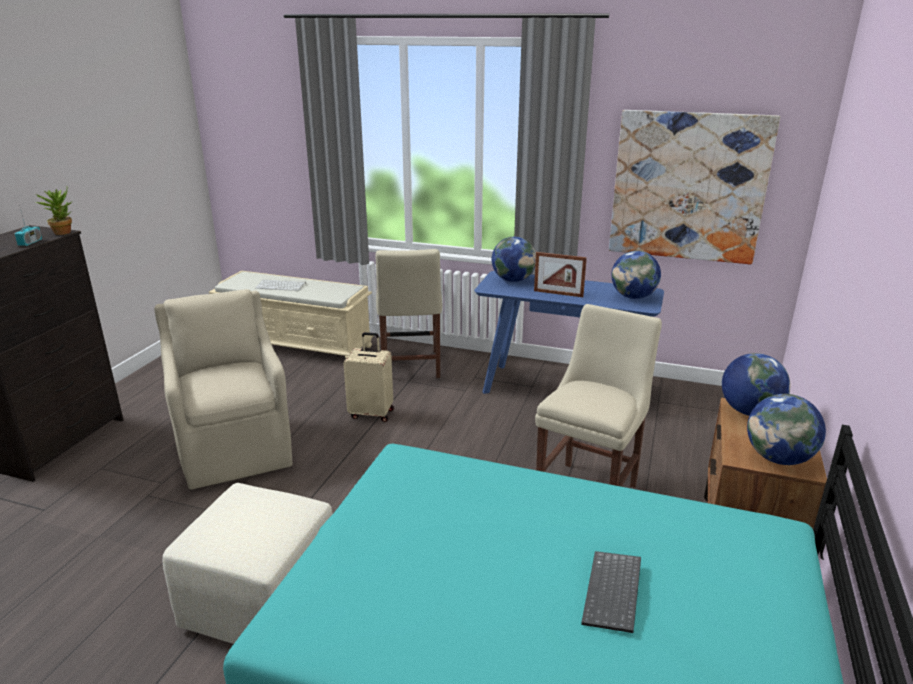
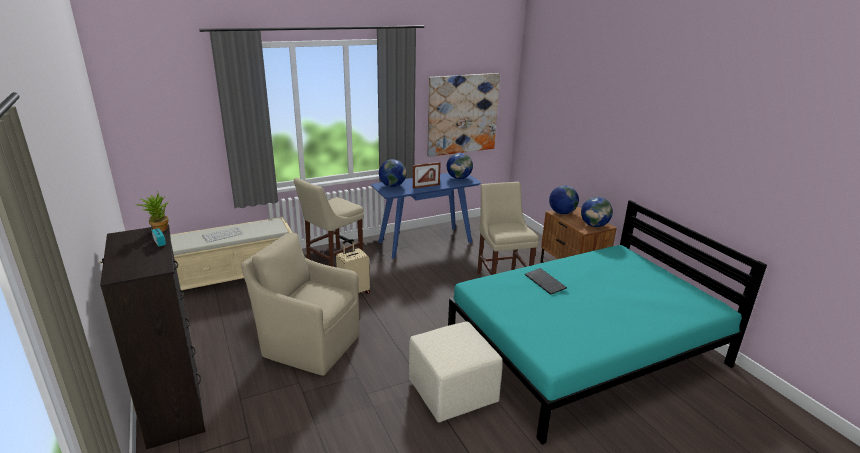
camera: 45 degrees left, 0 degrees up
beige chair [375,249,442,378] -> beige chair turned 90 degrees clockwise [294,178,364,267]
keyboard [581,551,641,633] -> keyboard moved to [525,268,567,295]

